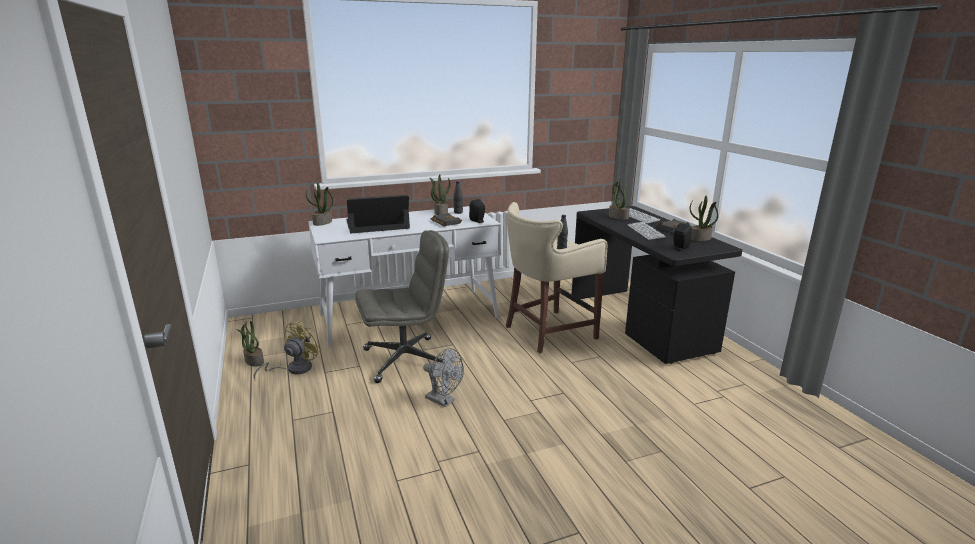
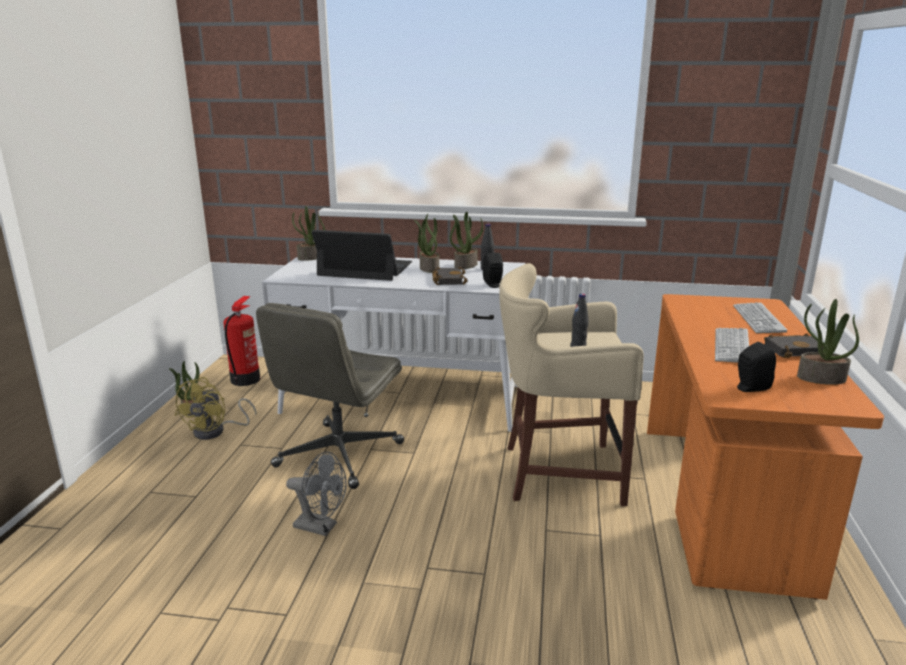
camera: 30 degrees right, 0 degrees up
yellow fan [254,320,322,379] -> yellow fan turned 135 degrees clockwise [174,377,257,440]
grey office chair [355,230,449,383] -> grey office chair turned 105 degrees clockwise [256,303,404,489]
grey fan [423,348,464,407] -> grey fan turned 45 degrees counterclockwise [286,452,347,536]
black desk [572,206,742,364] -> orange desk [647,294,884,600]
potted plant [609,179,630,220] -> potted plant moved to [414,214,439,273]
none -> fire extinguisher [224,296,260,386]

